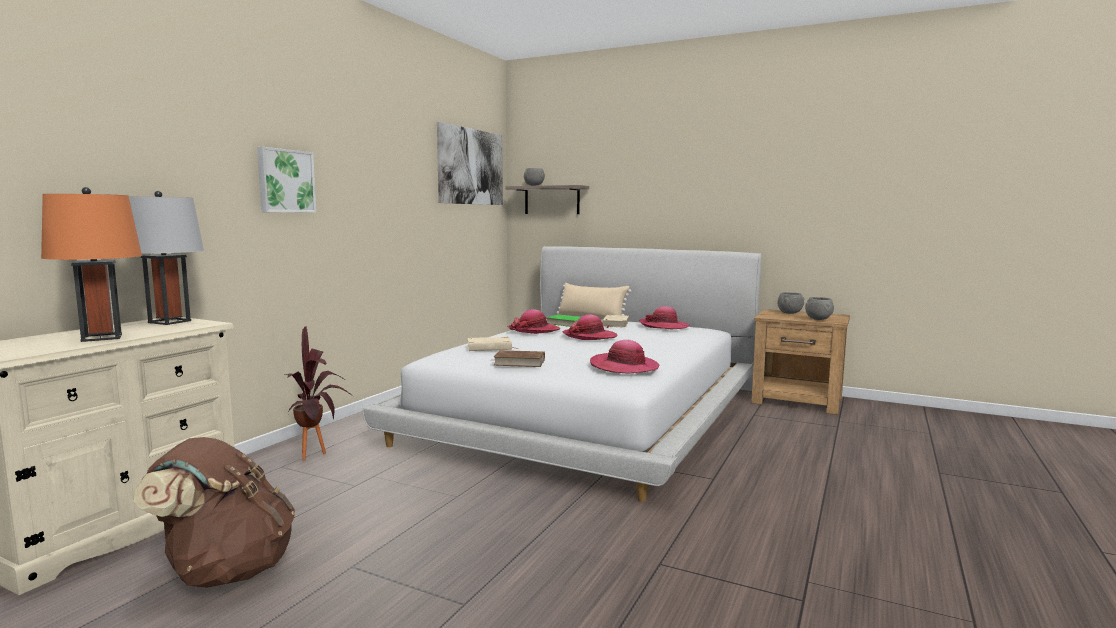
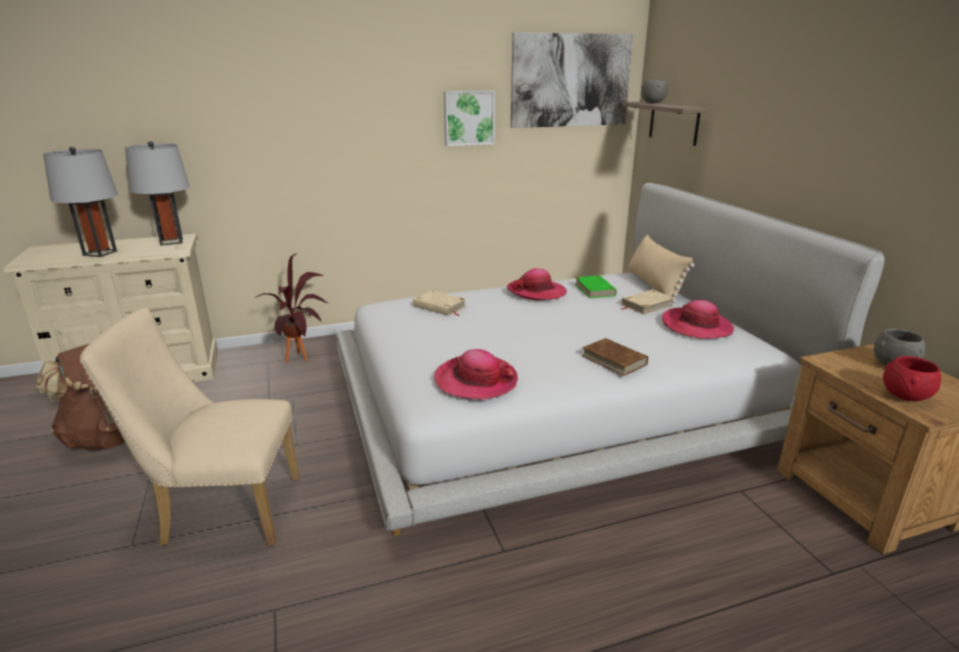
camera: 45 degrees right, 15 degrees up
orange table lamp [41,187,142,342] -> grey table lamp [43,147,118,257]
picture [257,147,316,213] -> picture moved to [444,91,495,146]
brown book [494,350,545,367] -> brown book moved to [582,338,648,376]
hat [563,314,618,340] -> none
grey bowl [805,297,834,320] -> red bowl [883,356,941,401]
none -> beige chair [80,308,300,546]

